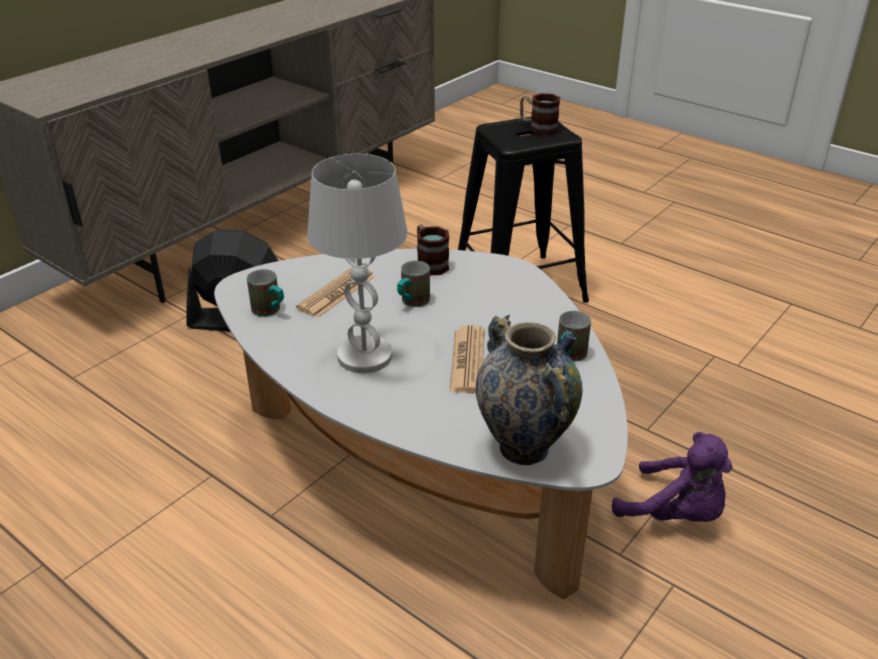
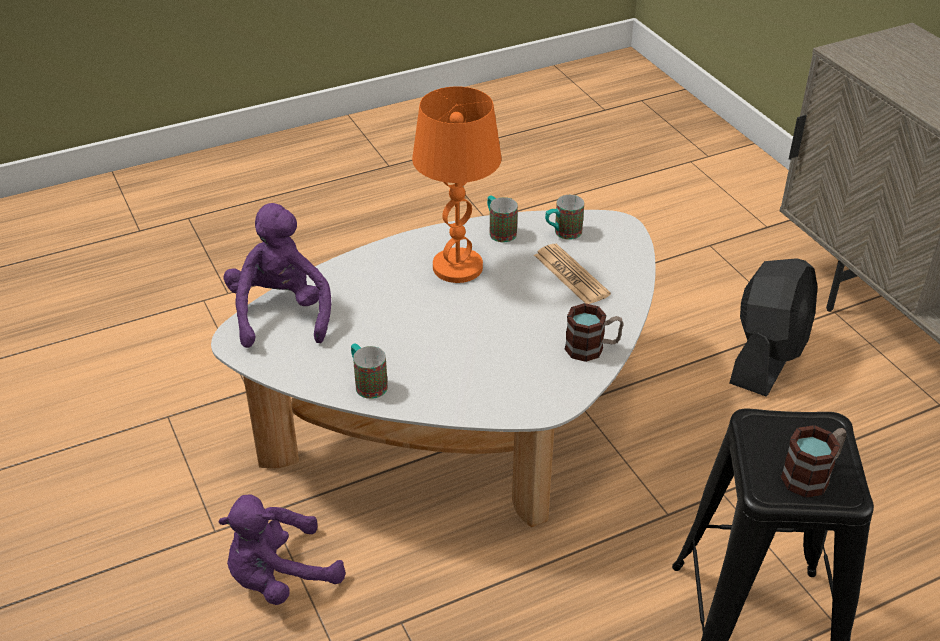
camera: 115 degrees right, 5 degrees up
white table lamp [307,154,407,373] -> orange table lamp [412,86,502,283]
mug [397,261,430,307] -> mug moved to [487,196,518,242]
newspaper [449,325,484,393] -> none
vase [476,315,582,465] -> purple plush toy [224,203,331,348]

